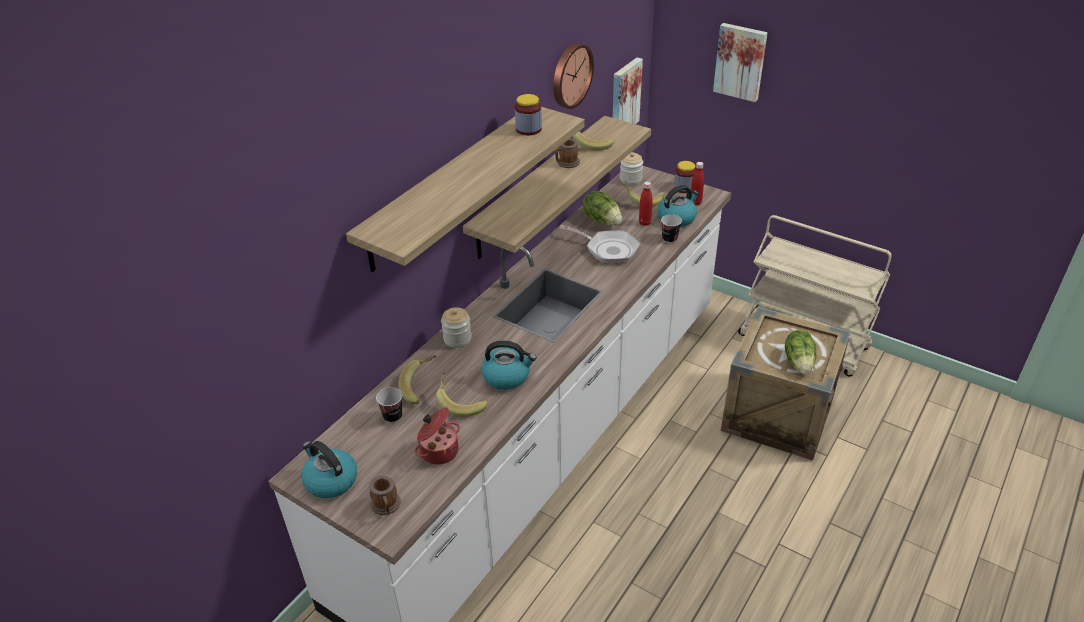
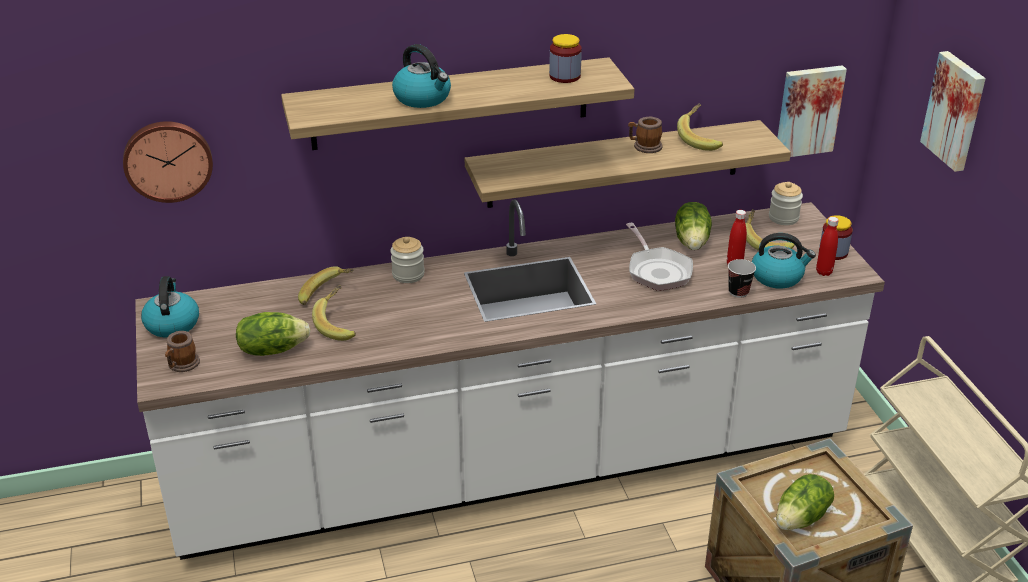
camera: 40 degrees right, 5 degrees down
cup [376,387,402,423] -> none
cooking pot [415,407,460,465] -> lettuce [236,312,311,356]
kettle [481,341,537,390] -> kettle moved to [392,44,451,108]
wall clock [553,43,594,109] -> wall clock moved to [123,121,213,203]

